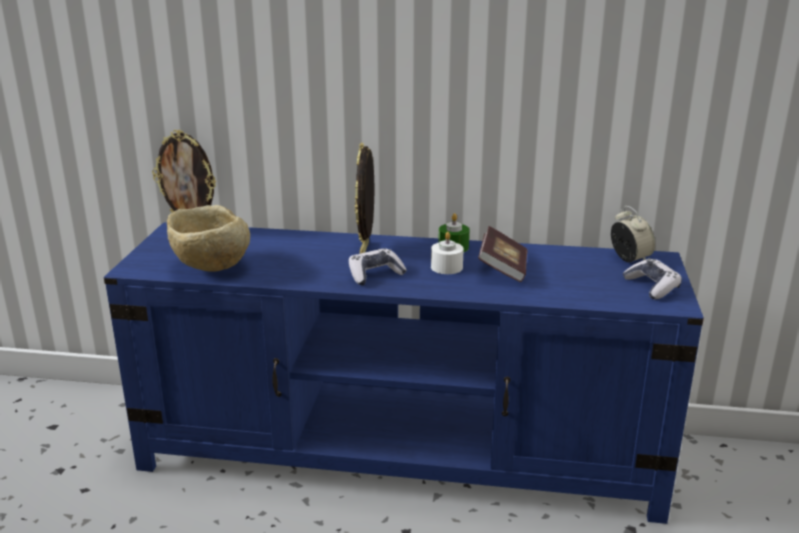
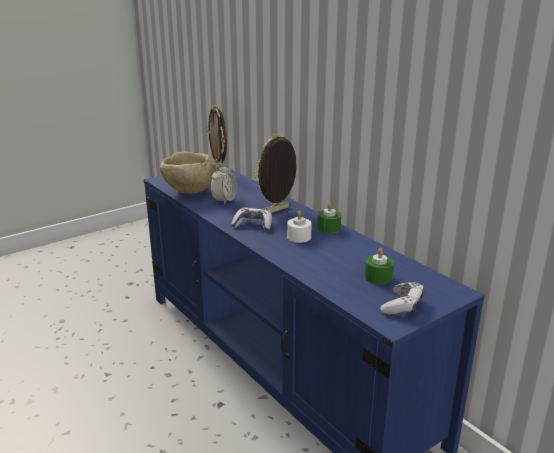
camera: 45 degrees right, 0 degrees up
book [478,226,528,282] -> none
alarm clock [611,206,655,262] -> alarm clock moved to [210,163,237,205]
none -> green candle [365,248,394,284]

